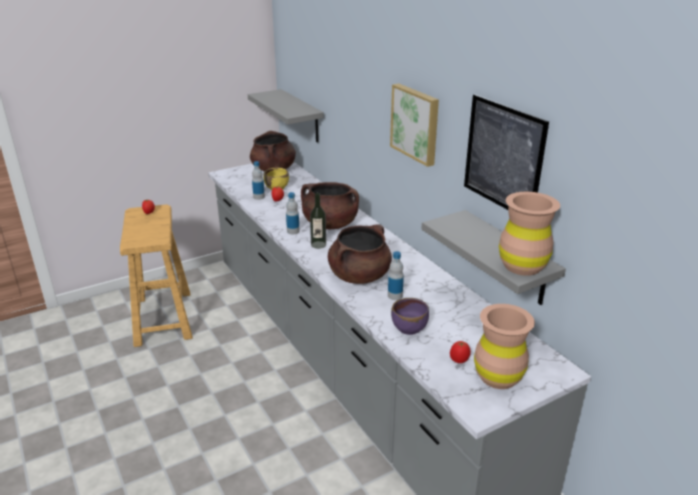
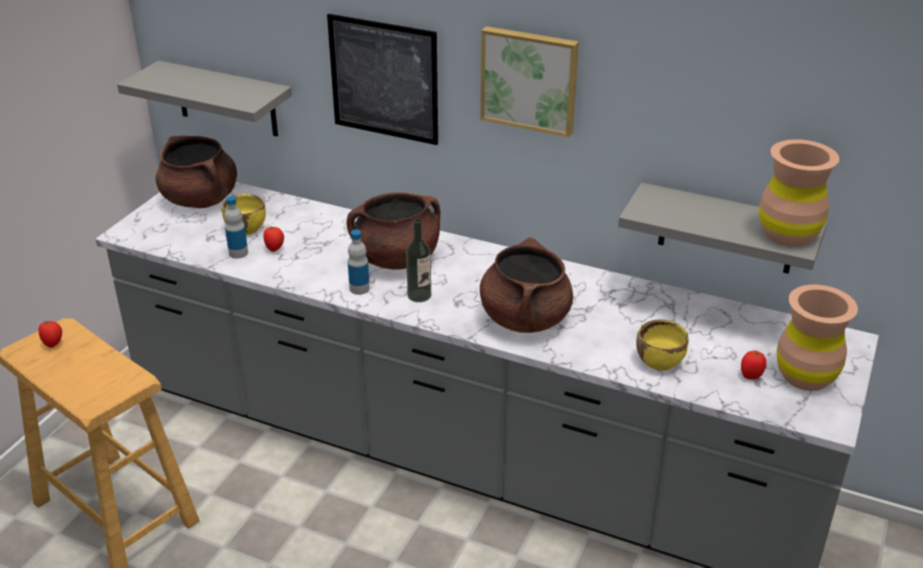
camera: 35 degrees left, 5 degrees up
bottle [388,251,404,300] -> none
purple bowl [391,298,429,335] -> yellow bowl [636,319,689,371]
picture [464,94,549,210] -> picture moved to [327,14,438,145]

